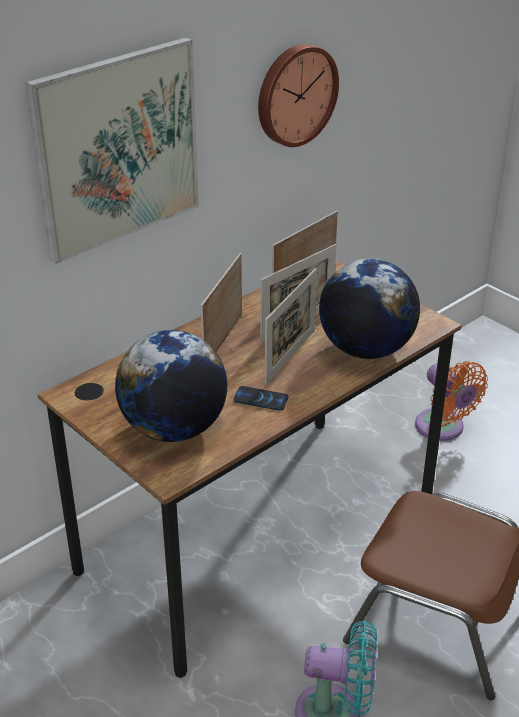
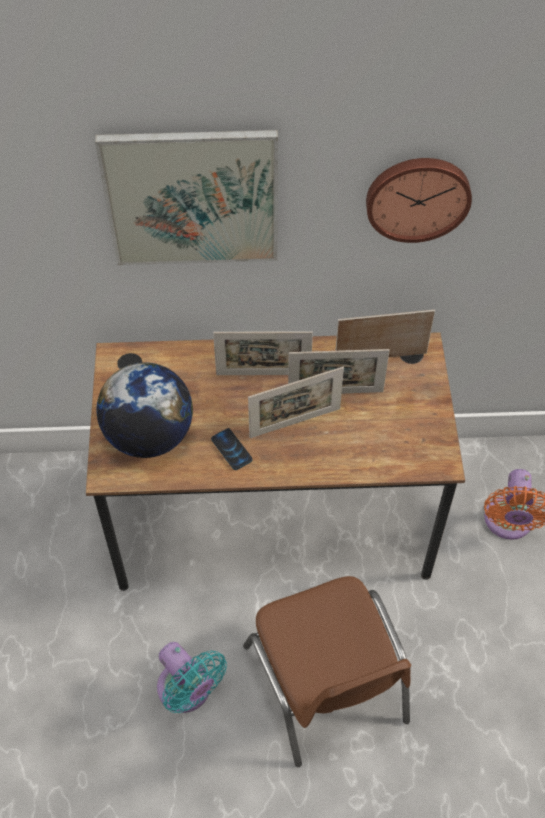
camera: 40 degrees right, 20 degrees up
picture frame [200,253,242,353] -> picture frame turned 150 degrees counterclockwise [213,331,313,375]
globe [319,258,420,359] -> none

